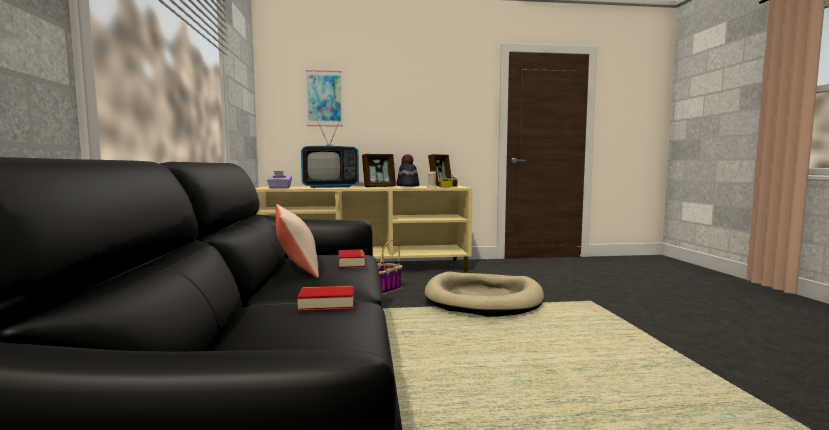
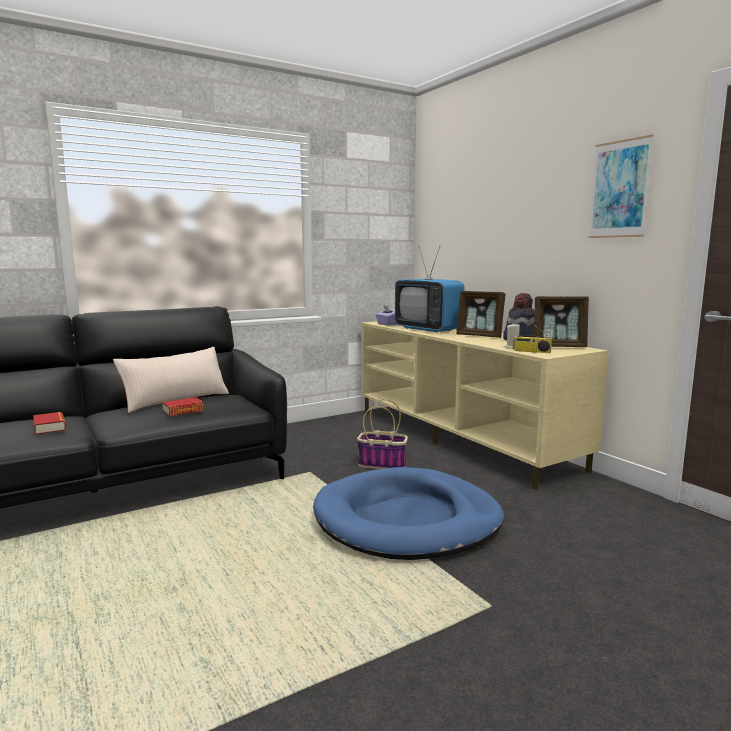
camera: 65 degrees right, 5 degrees up
picture [305,70,343,127] -> picture moved to [589,135,654,238]
beige dog bed [425,272,544,317] -> blue dog bed [313,467,504,560]

